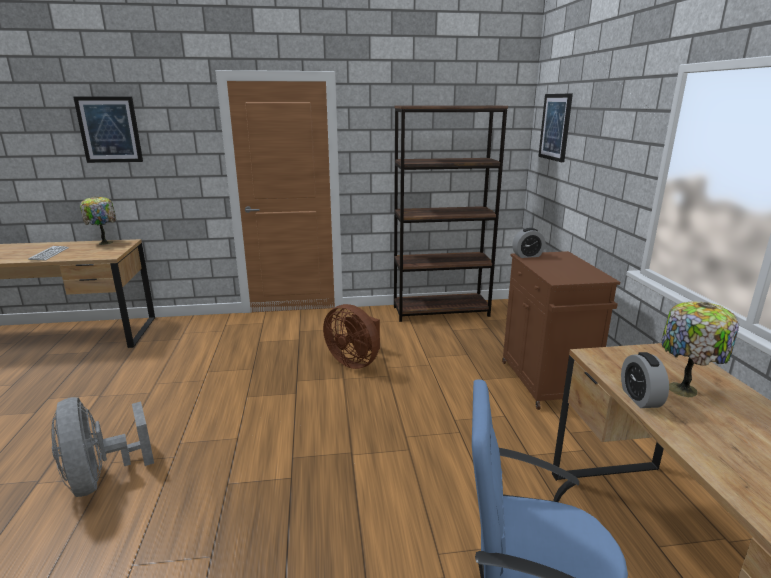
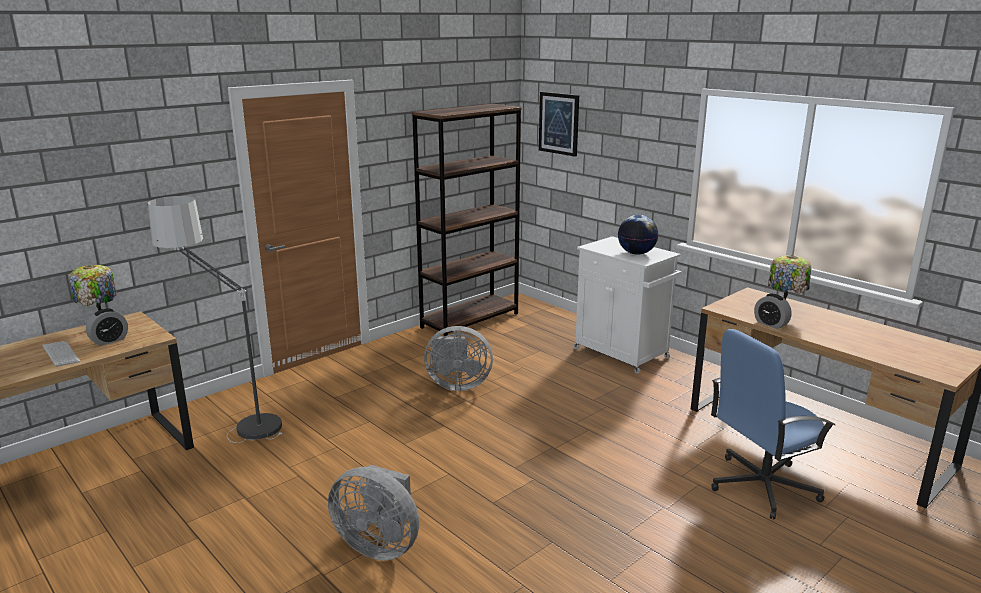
camera: 35 degrees left, 0 degrees up
picture [73,96,143,163] -> none
brown fan [323,304,380,369] -> grey fan [424,326,493,391]
brown cabinet [502,251,620,410] -> white cabinet [574,236,681,374]
alarm clock [512,228,545,258] -> alarm clock moved to [86,309,128,346]
none -> floor lamp [148,196,283,443]
none -> globe [618,215,659,255]

